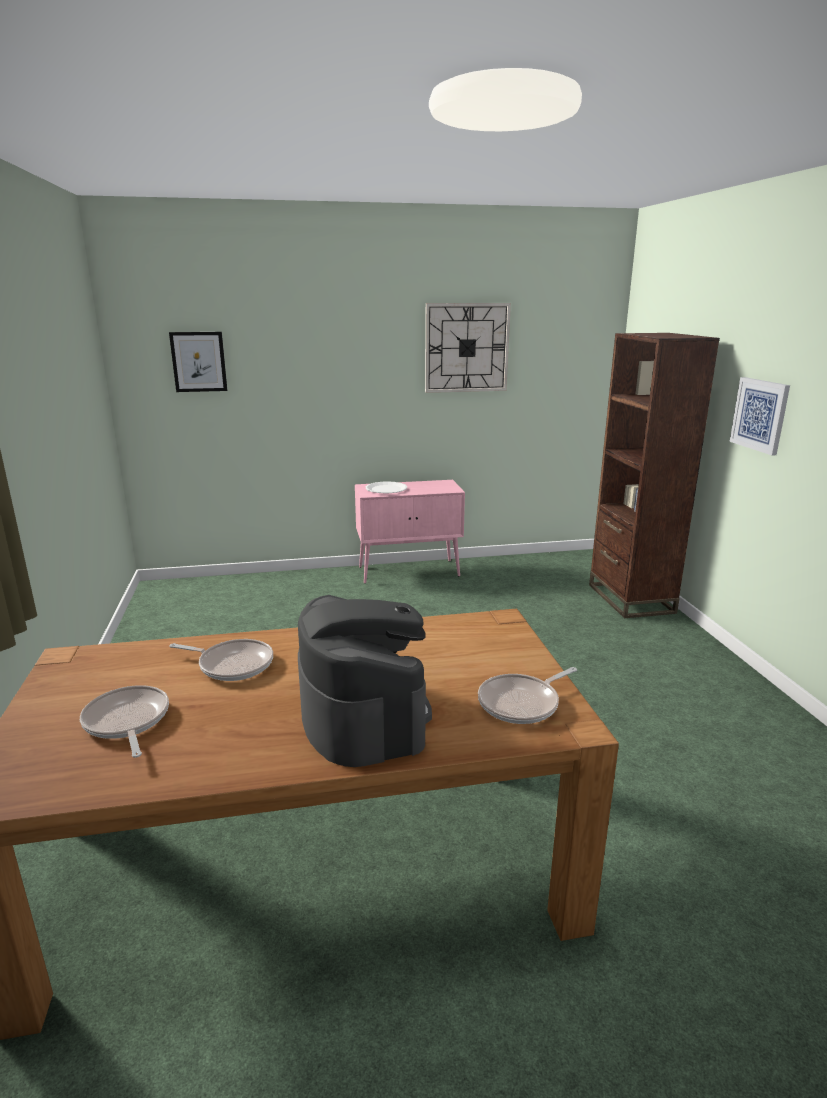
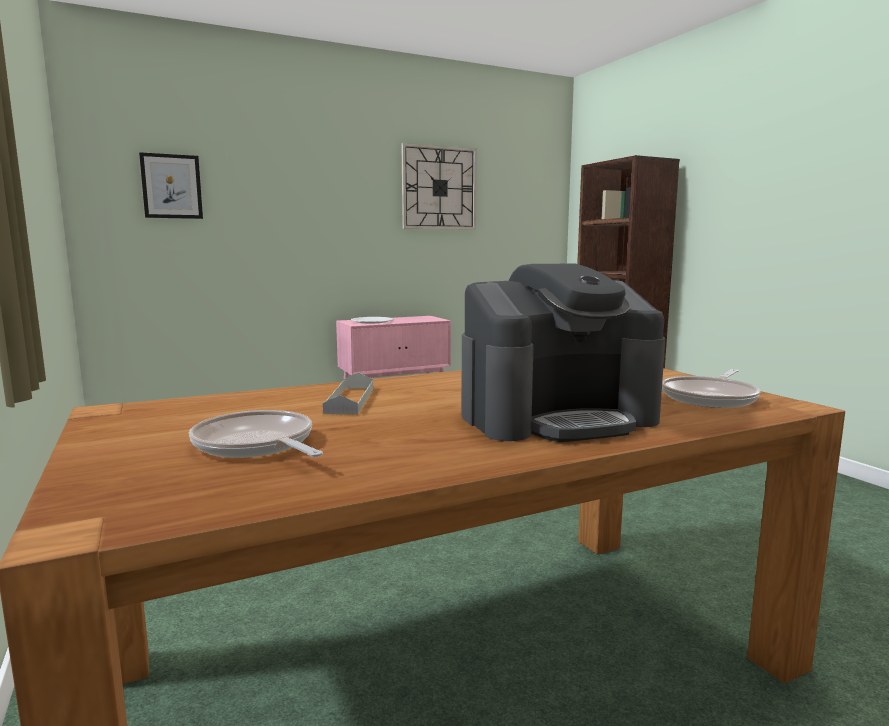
camera: 15 degrees left, 10 degrees down
frying pan [169,639,273,681] -> grey tray [323,372,373,414]
coffee machine [298,595,432,767] -> coffee machine turned 105 degrees clockwise [461,263,665,442]
picture [730,377,790,455] -> none

